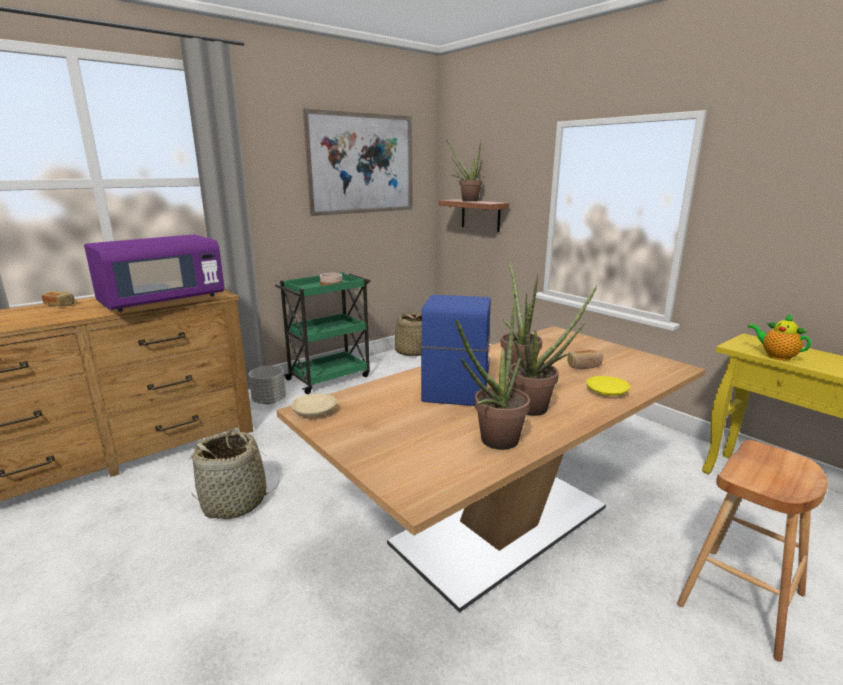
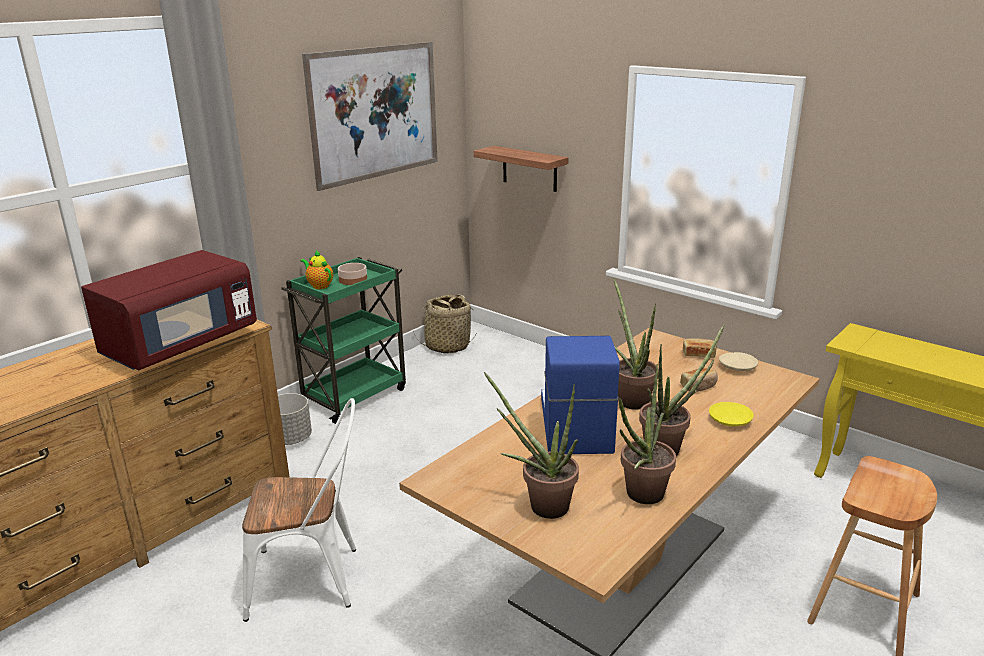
camera: 10 degrees left, 5 degrees up
bread [41,291,75,306] -> bread moved to [683,338,717,358]
purple microwave [84,234,225,312] -> red microwave [81,250,257,370]
basket [188,429,279,519] -> white chair [242,398,356,622]
beige plate [291,394,337,416] -> beige plate moved to [719,352,758,372]
potted plant [446,139,482,202] -> potted plant moved to [484,372,579,519]
teapot [748,314,811,361] -> teapot moved to [300,250,333,289]

